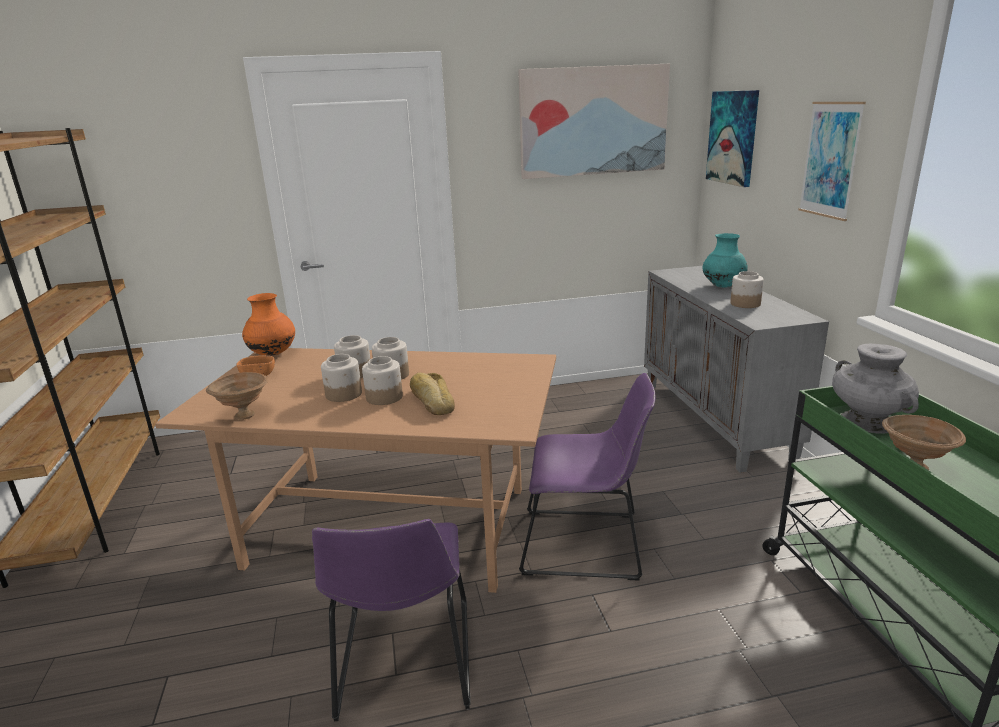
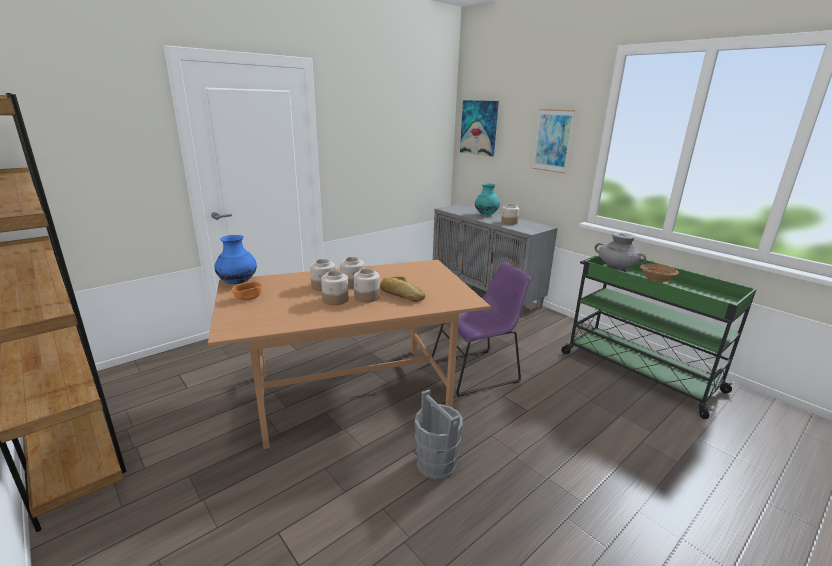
camera: 30 degrees left, 0 degrees up
brown bowl [206,372,268,420] -> none
orange vase [242,293,295,356] -> blue vase [214,235,257,284]
purple chair [312,519,471,721] -> grey bucket [415,390,463,480]
picture [518,64,670,179] -> none

